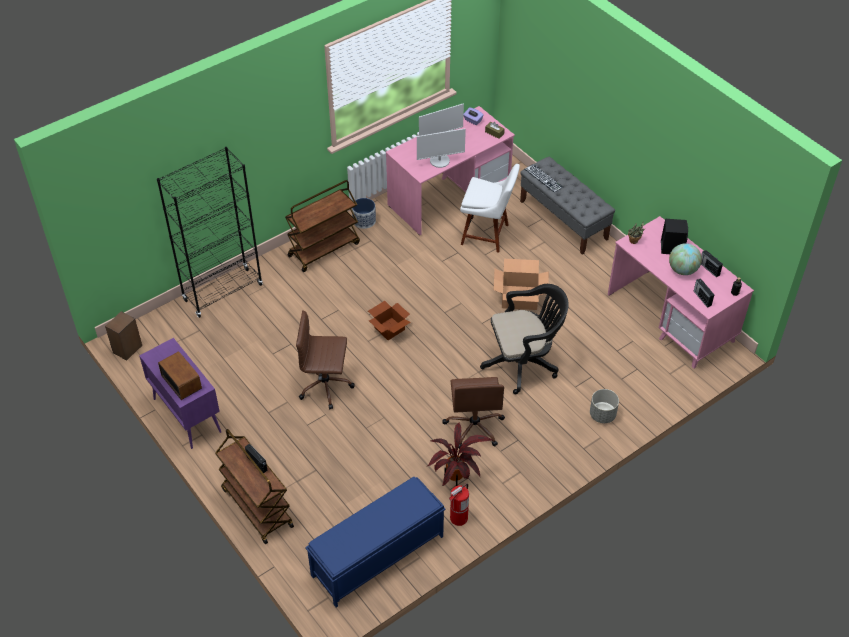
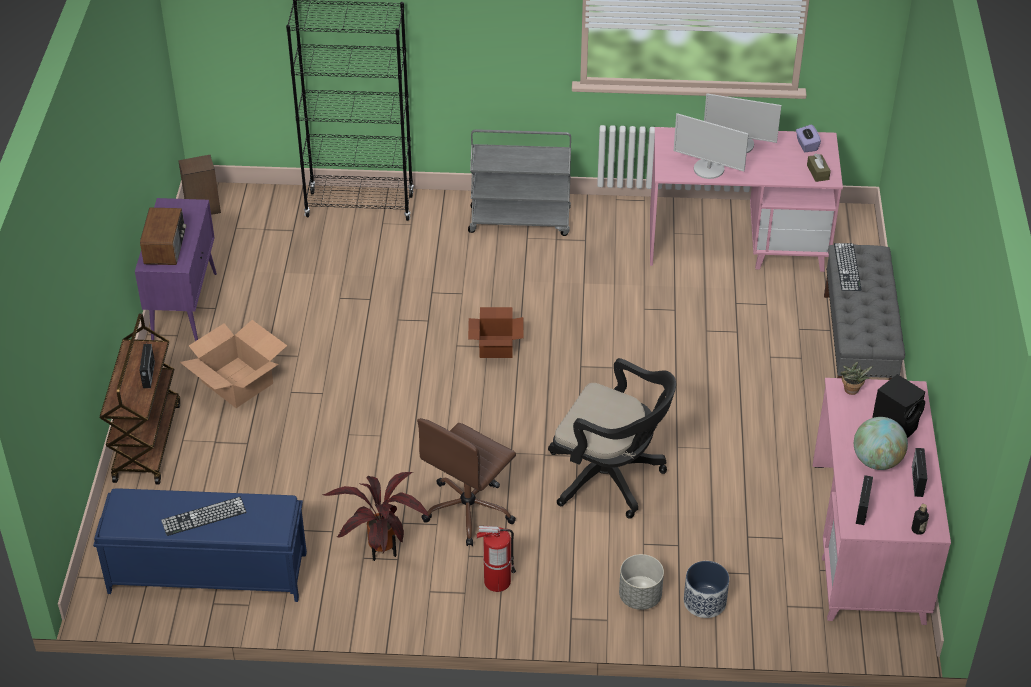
camera: 40 degrees right, 5 degrees down
brown cart [285,180,360,272] -> grey cart [468,129,571,236]
brown office chair [296,310,355,410] -> none
planter [352,198,376,229] -> planter moved to [684,561,729,618]
fire extinguisher [449,484,469,526] -> fire extinguisher moved to [476,526,516,592]
white chair [460,164,520,253] -> none
cardboard box [494,259,549,310] -> cardboard box moved to [180,320,287,408]
none -> keyboard [161,497,247,536]

